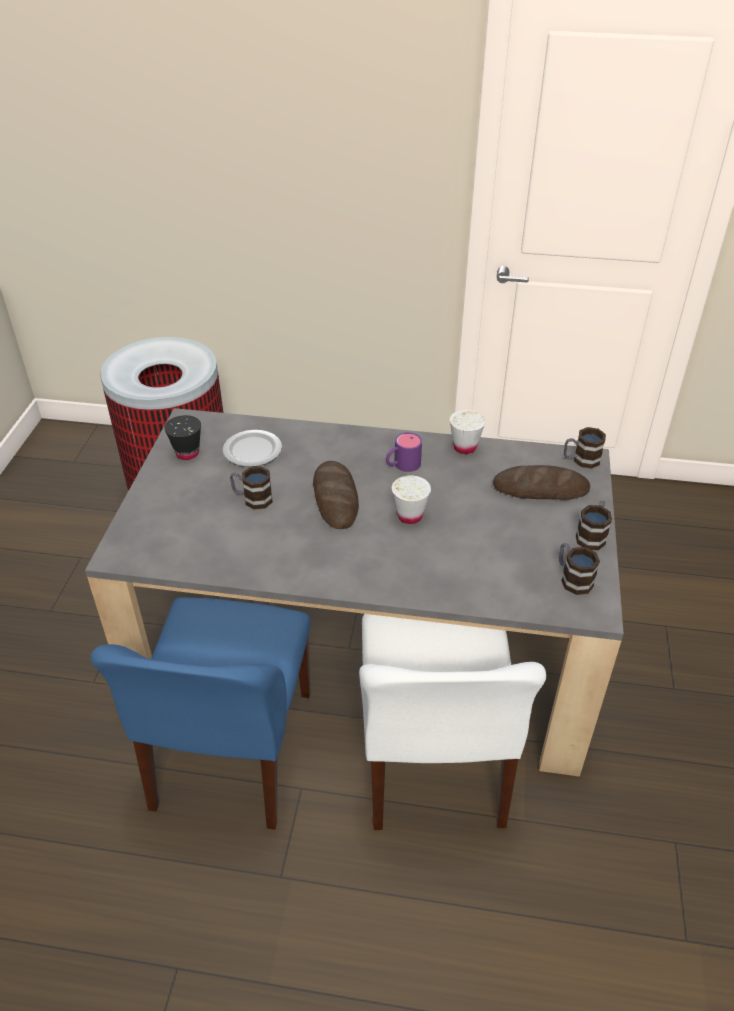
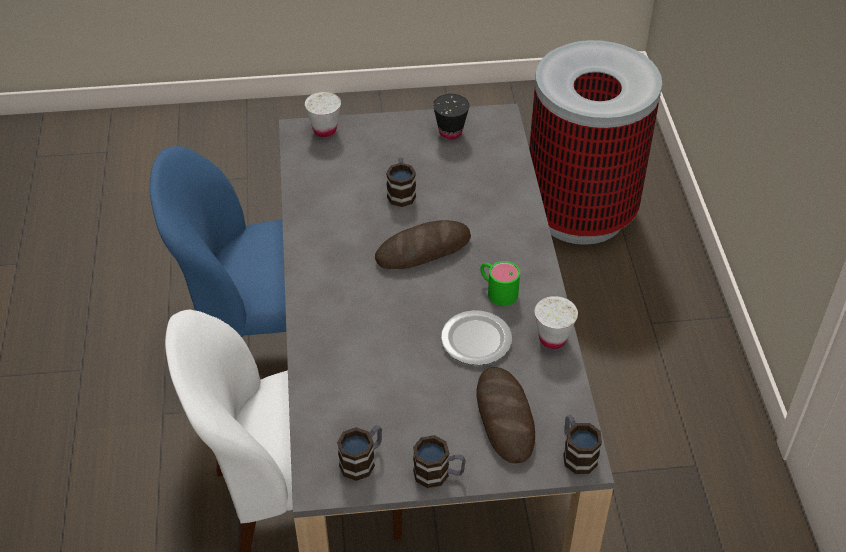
camera: 75 degrees right, 5 degrees up
plate [223,430,282,467] -> plate moved to [441,310,512,365]
purple mug [386,432,422,472] -> green mug [480,261,520,306]
white cup [392,475,431,524] -> white cup moved to [305,92,341,137]

